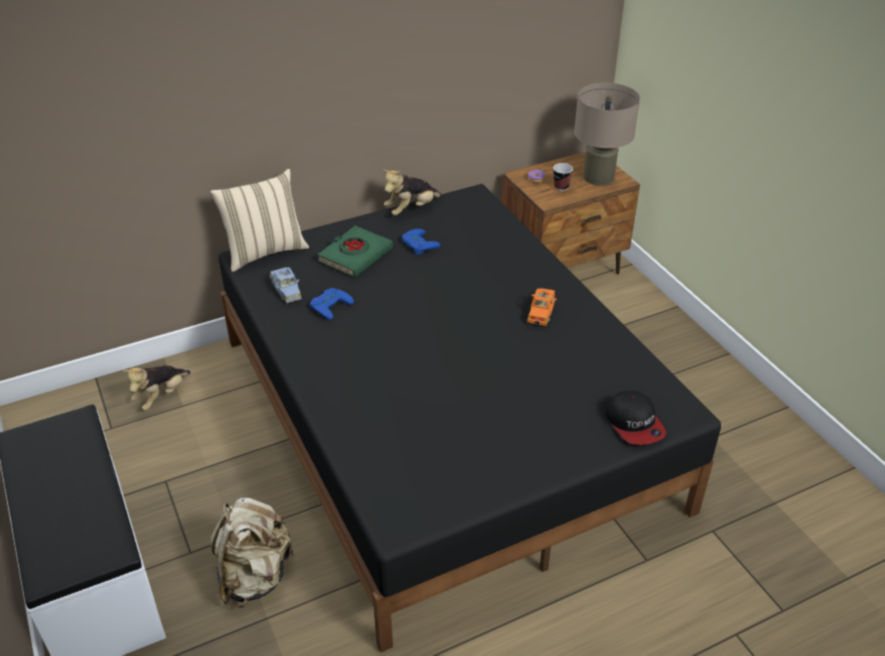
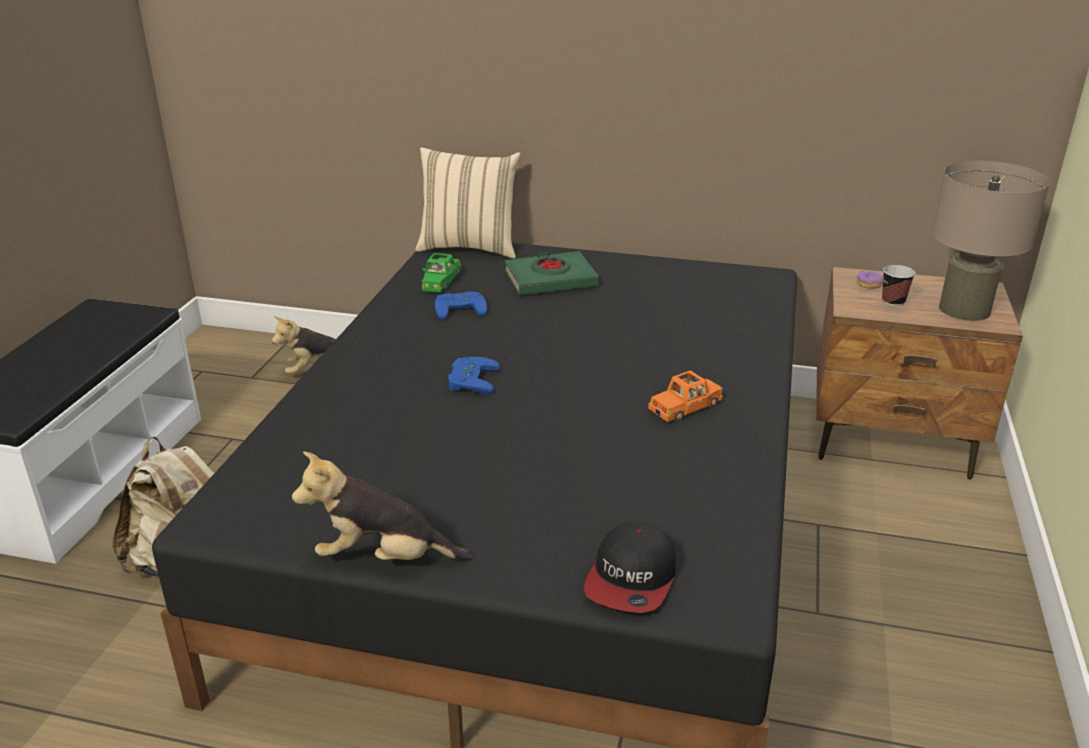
camera: 40 degrees right, 10 degrees down
blue toy car [270,267,301,303] -> green toy car [422,253,461,293]
plush toy [383,170,442,215] -> plush toy moved to [292,452,472,560]
blue game controller [402,229,441,255] -> blue game controller moved to [448,357,500,394]

